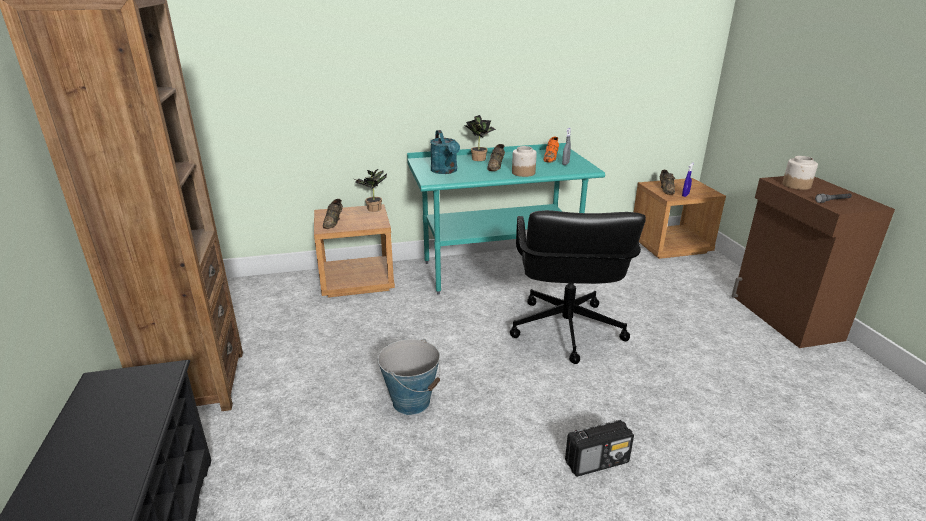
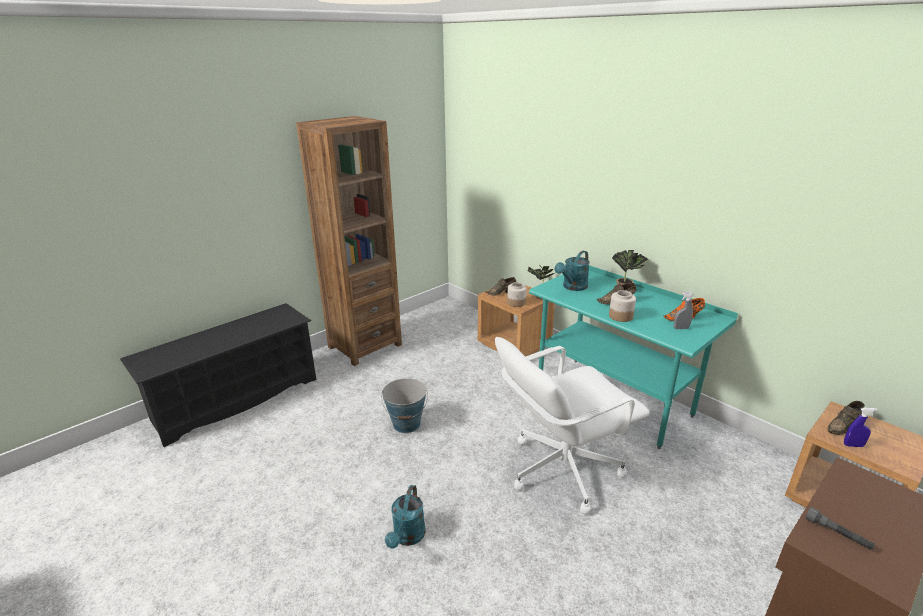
camera: 60 degrees right, 0 degrees up
black office chair [510,210,646,364] -> white office chair [495,337,650,514]
radio [565,420,634,477] -> turquoise watering can [385,485,426,549]
jar [782,156,818,190] -> jar moved to [507,282,527,307]

